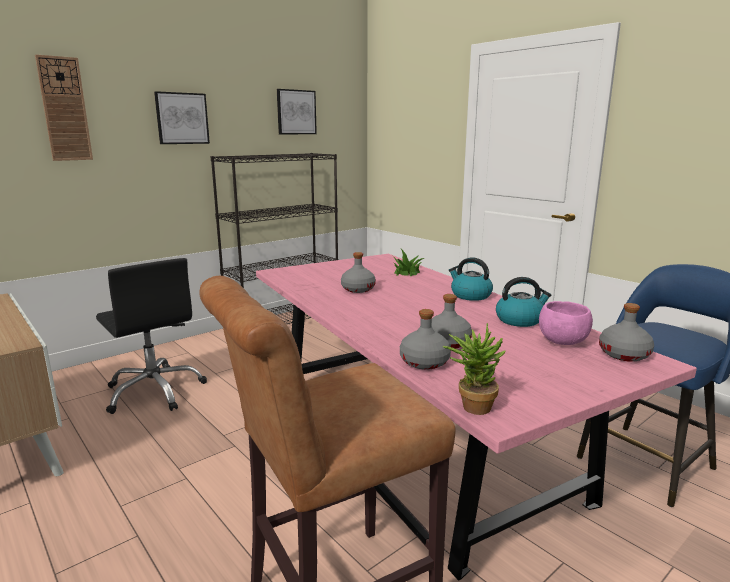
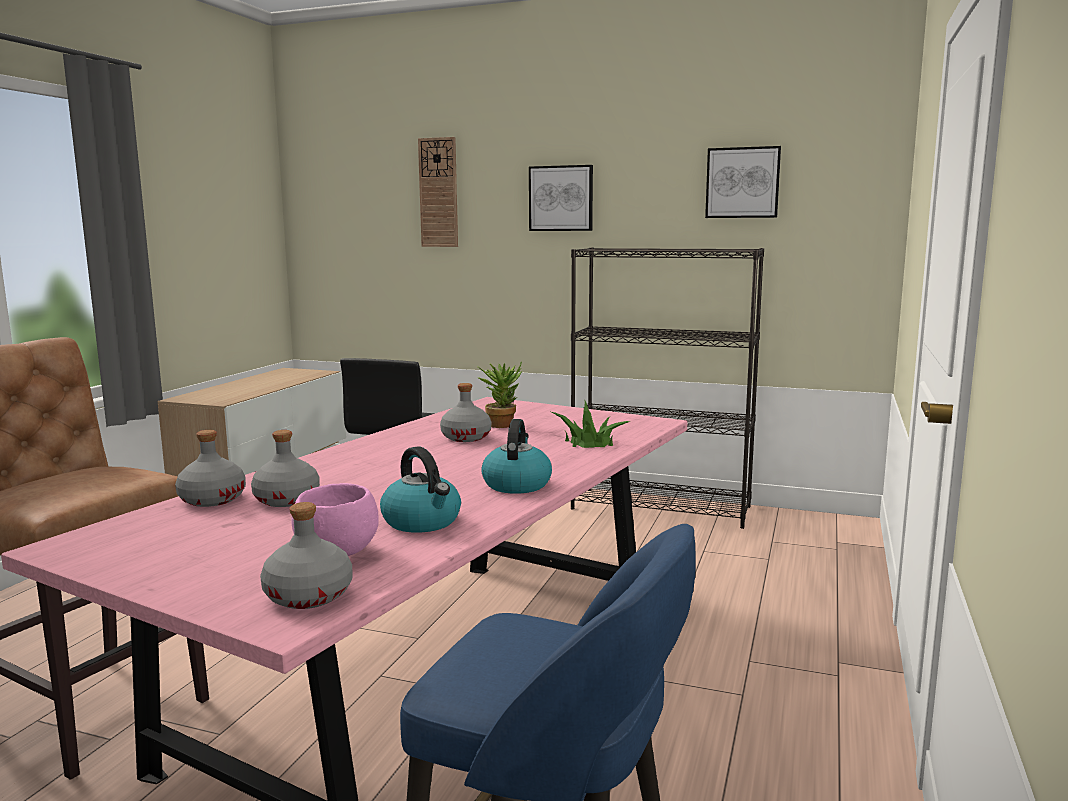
camera: 60 degrees right, 5 degrees down
potted plant [443,323,505,415] -> potted plant moved to [476,361,522,428]

